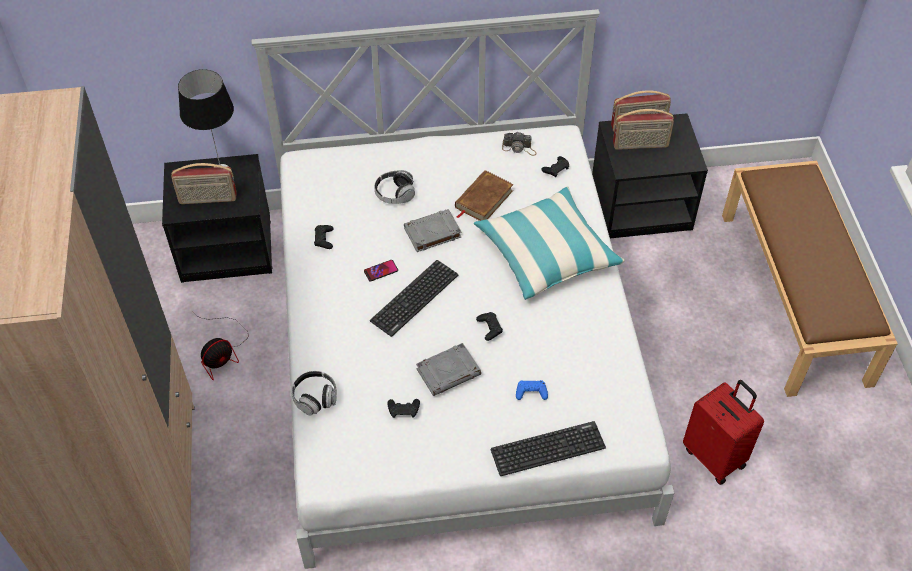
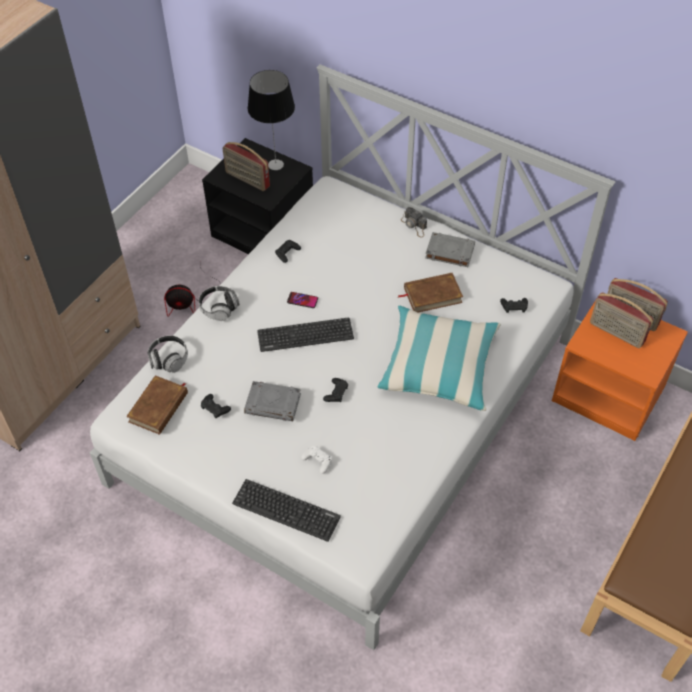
camera: 40 degrees right, 0 degrees up
headphones [374,170,415,204] -> headphones moved to [199,286,240,321]
grey book [404,209,462,252] -> grey book moved to [425,232,475,267]
camera [502,132,537,156] -> camera moved to [401,207,427,237]
blue game controller [516,380,548,400] -> white game controller [301,446,332,474]
black nightstand [592,113,708,238] -> orange nightstand [552,293,688,441]
red suitcase [683,380,764,485] -> none
none -> brown book [126,375,188,435]

